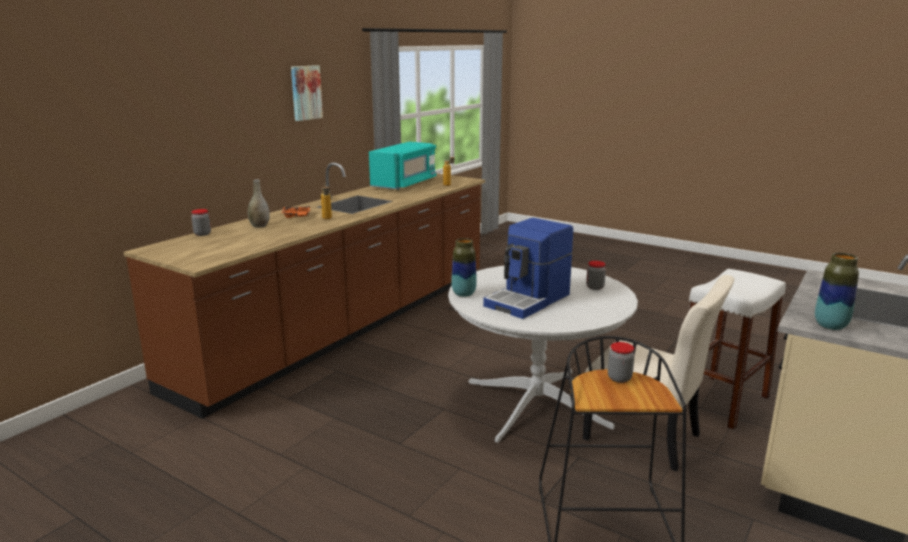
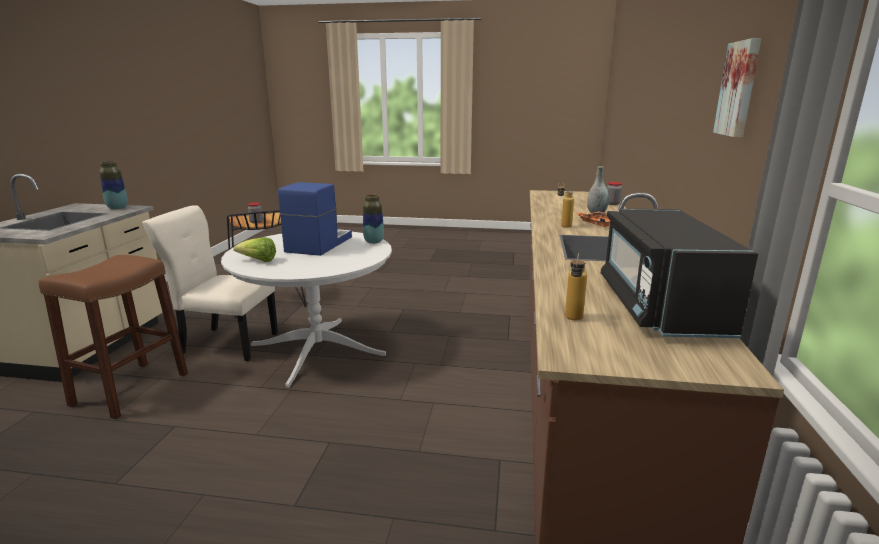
camera: 155 degrees right, 0 degrees up
turquoise microwave [369,142,437,190] -> black microwave [601,209,758,338]
jar [586,261,606,290] -> lettuce [233,237,276,262]
white stool [689,269,786,430] -> brown stool [39,255,188,419]

